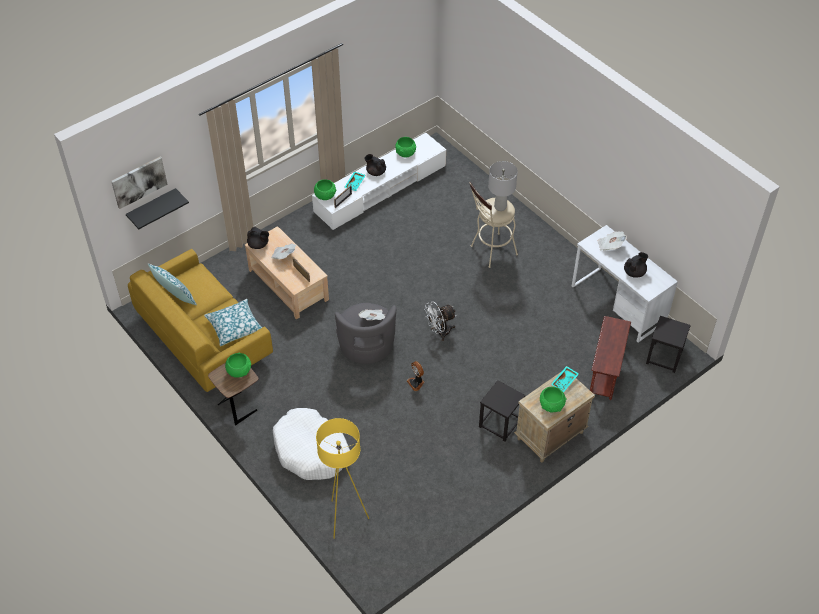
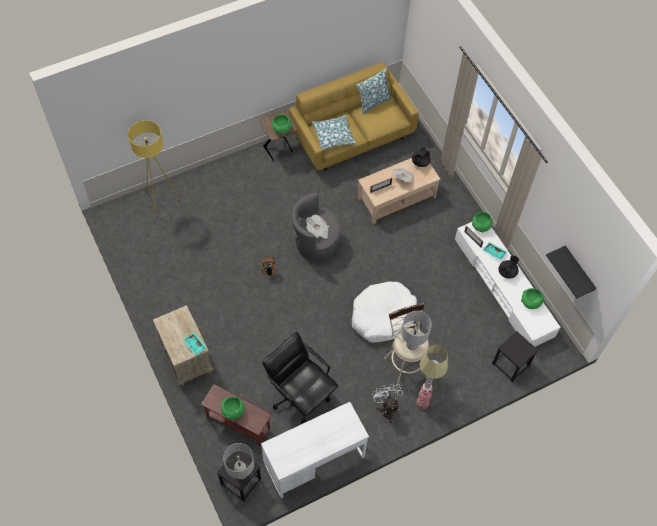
camera: 100 degrees right, 10 degrees up
picture [111,157,168,209] -> none
black shelf [126,188,189,229] -> black shelf moved to [546,246,597,298]
white dog bed [273,408,350,480] -> white dog bed moved to [352,282,417,342]
white fan [424,301,456,341] -> white fan moved to [372,383,403,423]
black stool [479,380,525,442] -> black stool moved to [492,331,538,382]
green bowl [540,387,567,412] -> green bowl moved to [221,397,245,420]
newspaper [597,231,627,251] -> none
black teapot [624,252,648,278] -> none
none -> grey table lamp [223,443,254,480]
none -> black office chair [262,332,338,424]
none -> floor lamp [416,344,448,410]

